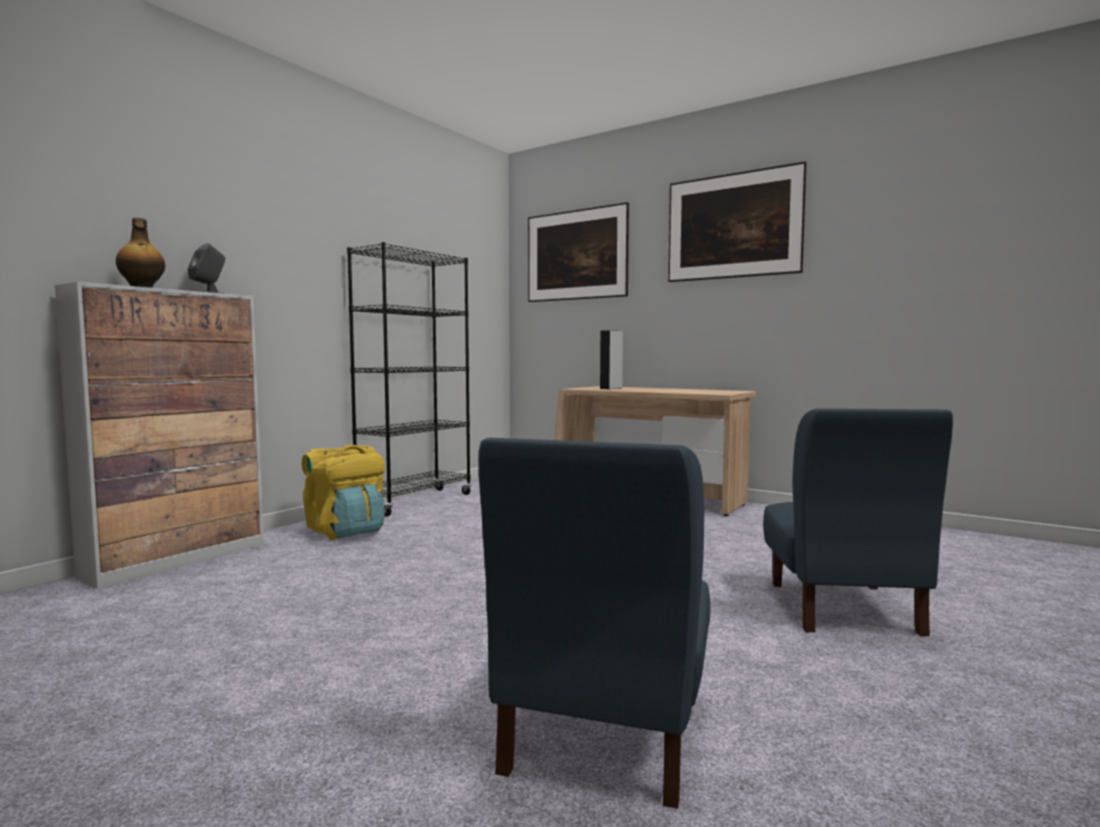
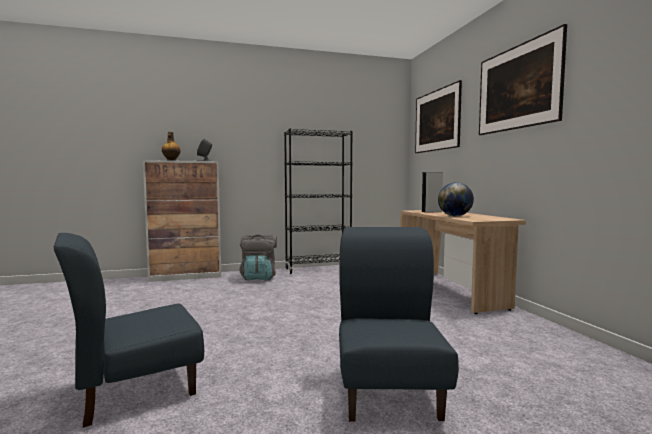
camera: 40 degrees right, 0 degrees up
yellow backpack [302,445,385,540] -> grey backpack [240,234,277,280]
blue chair [763,408,953,636] -> blue chair turned 135 degrees clockwise [339,227,459,422]
none -> globe [438,182,474,216]

